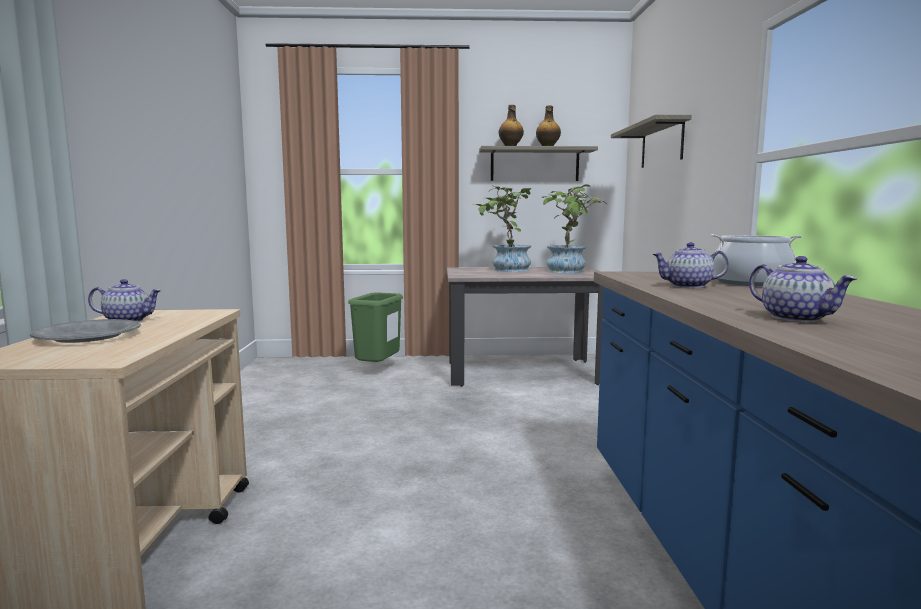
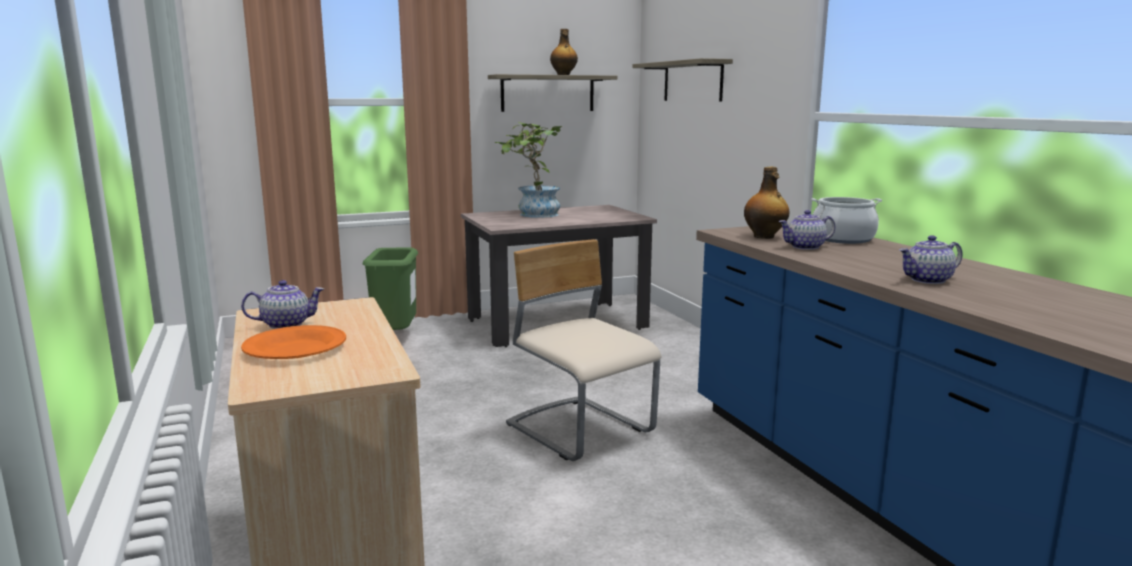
camera: 20 degrees left, 5 degrees up
grey plate [30,319,141,343] -> orange plate [241,325,346,359]
bottle [499,105,524,146] -> bottle moved to [744,167,789,239]
potted plant [541,184,607,273] -> none
teapot [749,256,858,322] -> teapot turned 120 degrees clockwise [899,235,963,284]
none -> beige chair [506,239,661,461]

